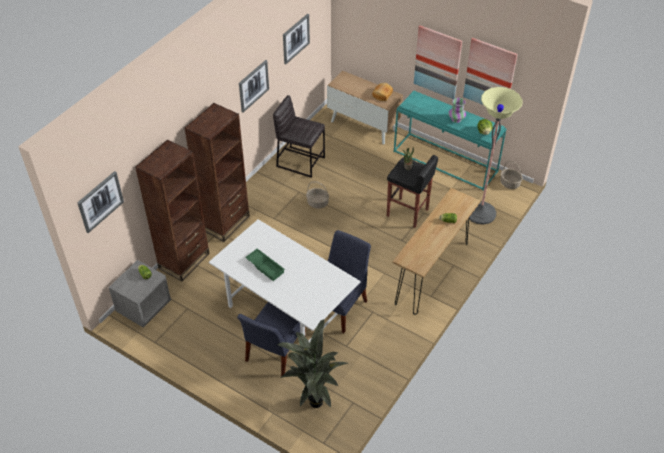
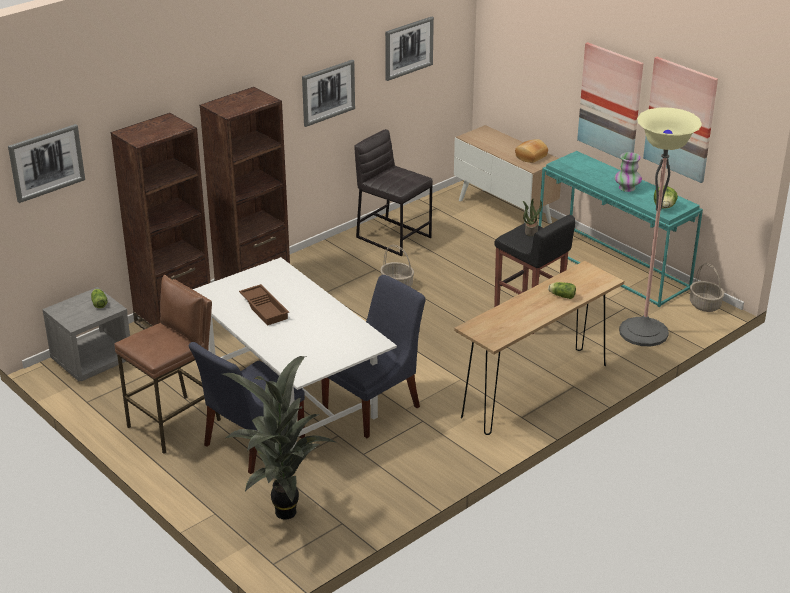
camera: 15 degrees right, 15 degrees down
green tray [245,249,285,281] -> brown tray [239,284,289,326]
none -> brown stool [115,275,221,454]

